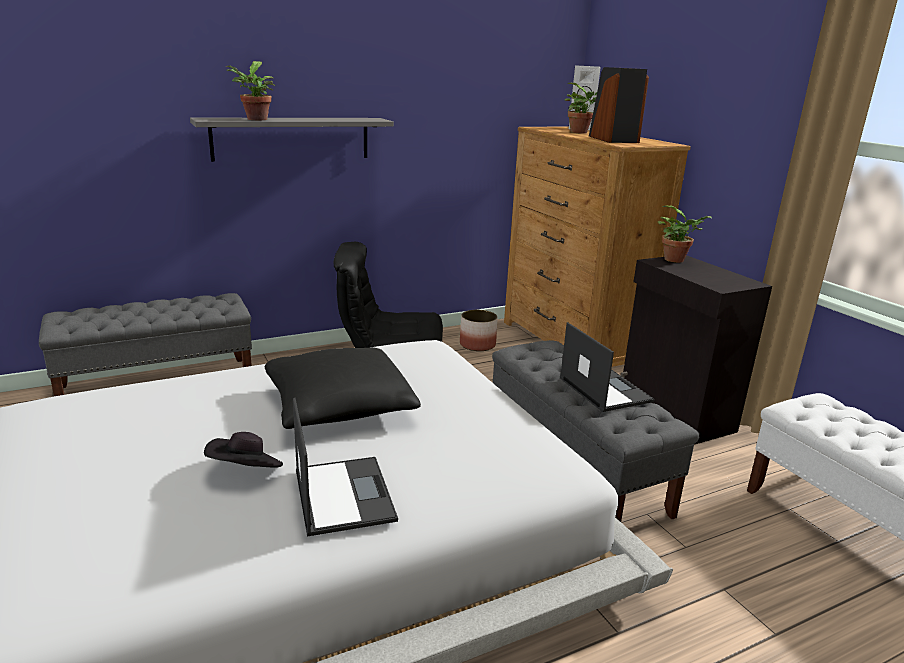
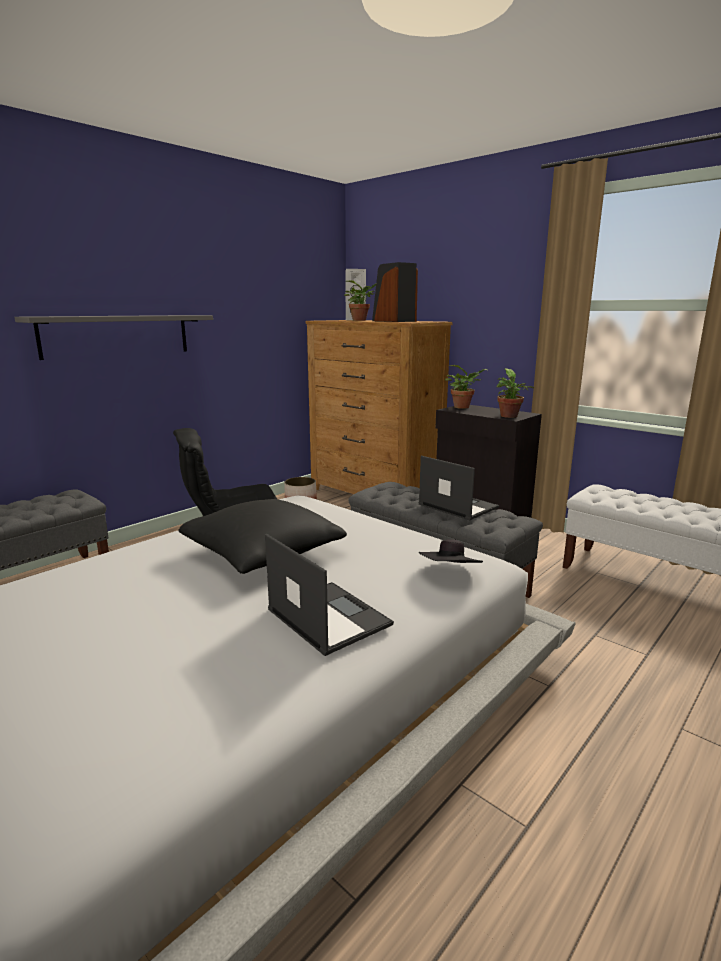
camera: 20 degrees left, 5 degrees down
black hat [204,432,283,467] -> black hat moved to [418,539,483,563]
potted plant [226,61,275,121] -> potted plant moved to [497,369,534,418]

